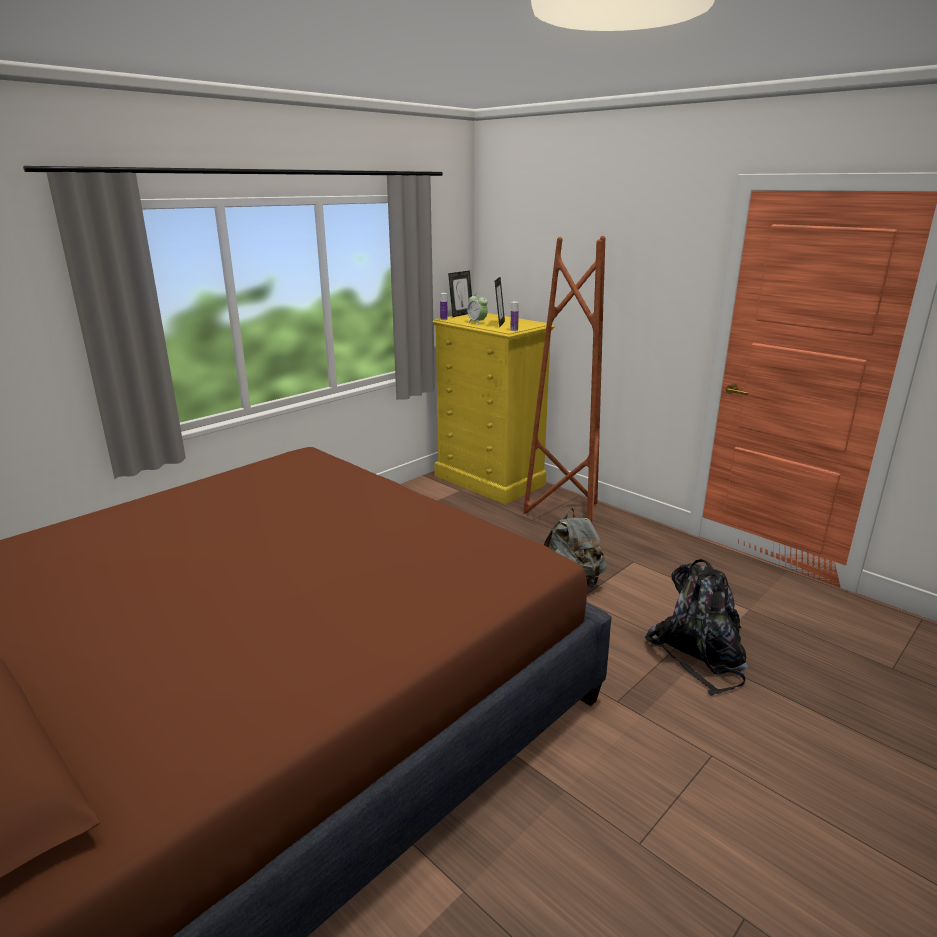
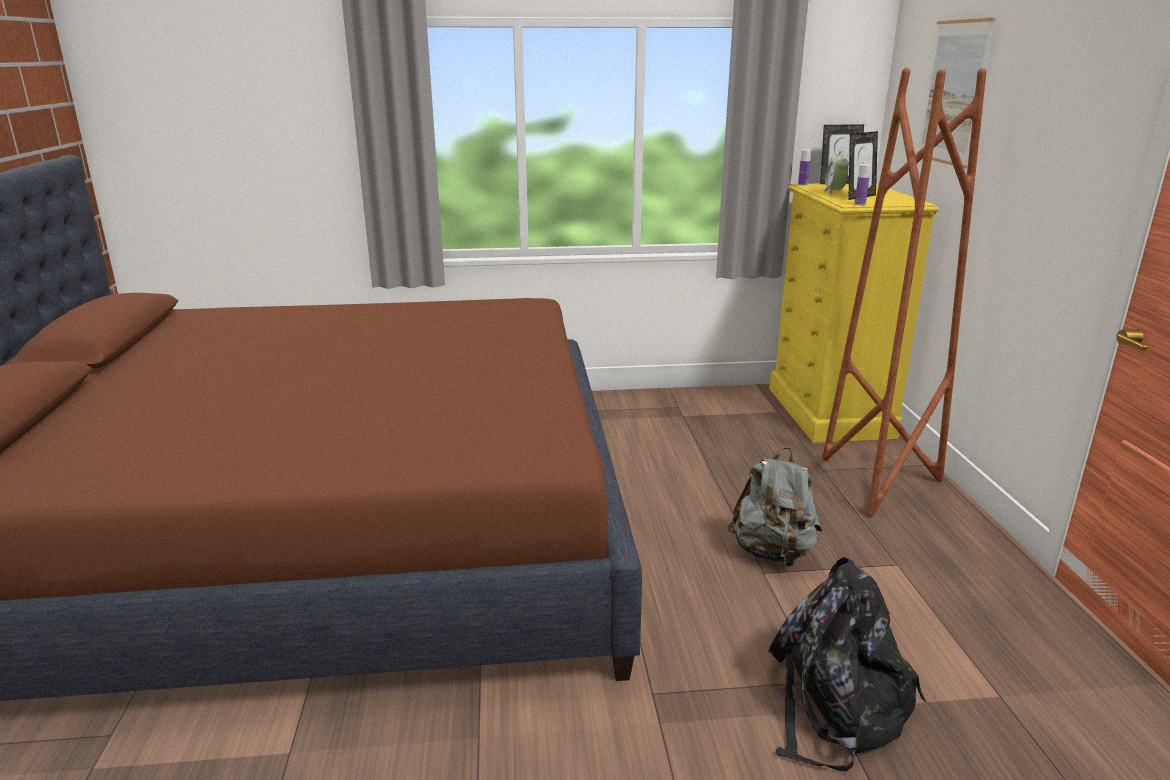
camera: 40 degrees right, 0 degrees up
none -> picture [918,18,995,169]

